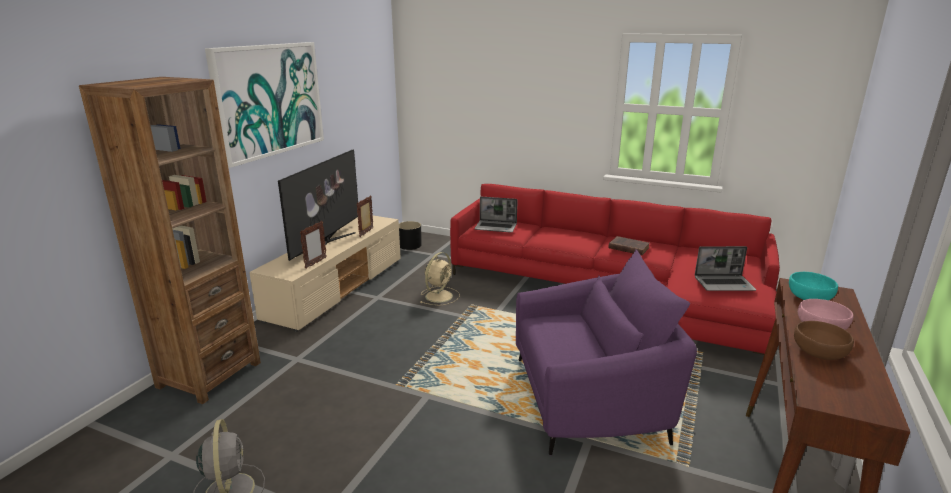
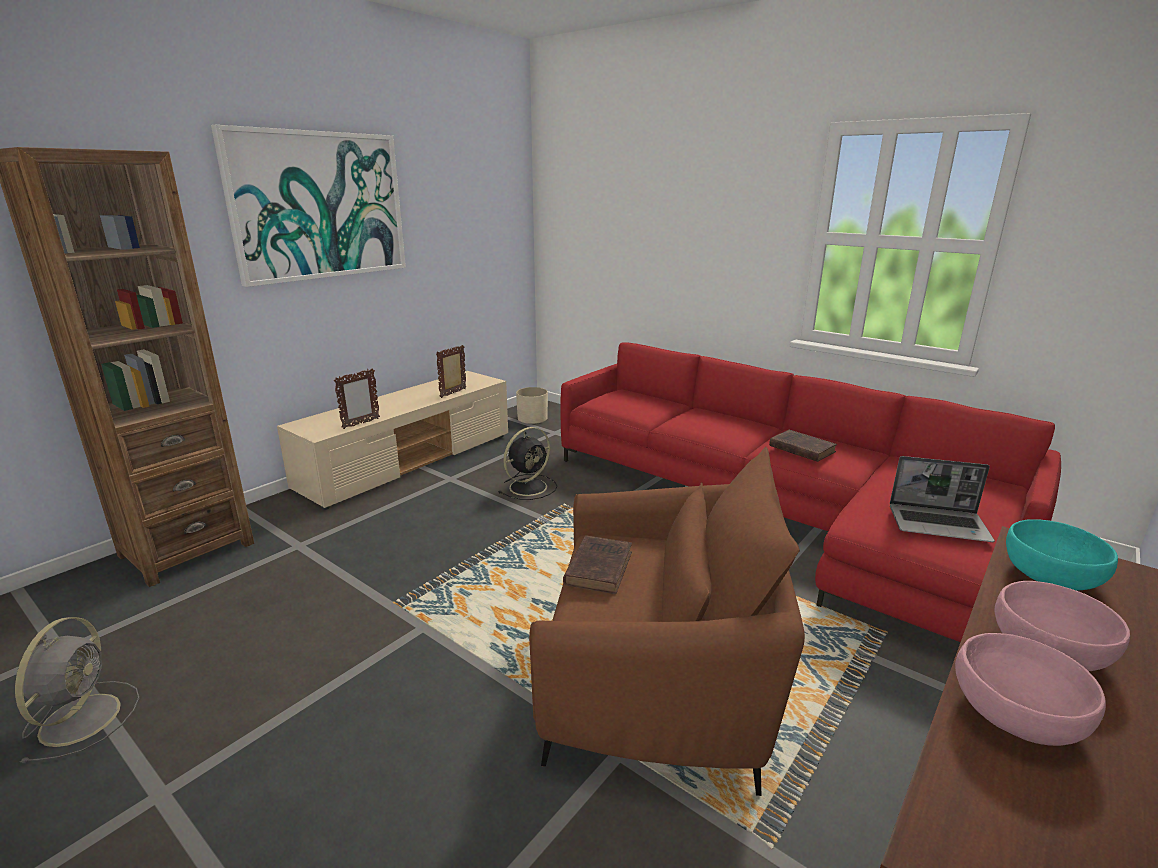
camera: 15 degrees right, 0 degrees up
television [278,149,359,261] -> none
black planter [399,221,421,250] -> beige planter [516,387,548,424]
beige fan [420,252,460,306] -> black fan [499,427,557,500]
laptop [474,197,518,232] -> none
purple armchair [516,250,697,455] -> brown armchair [529,447,805,796]
brown bowl [794,321,854,360] -> pink bowl [955,633,1106,746]
none -> brown book [563,535,632,594]

